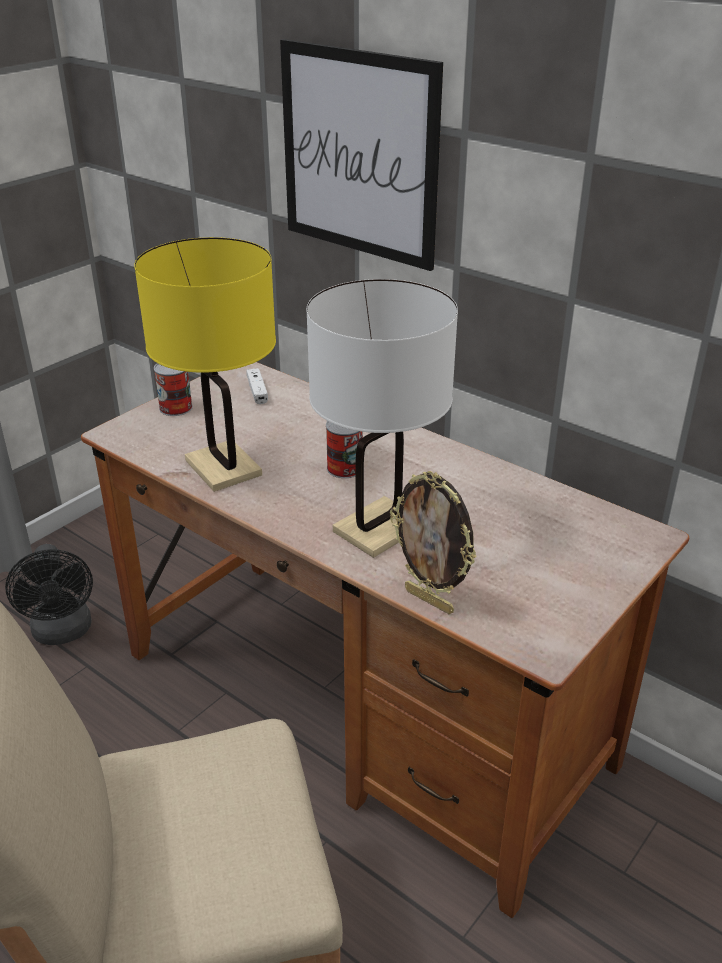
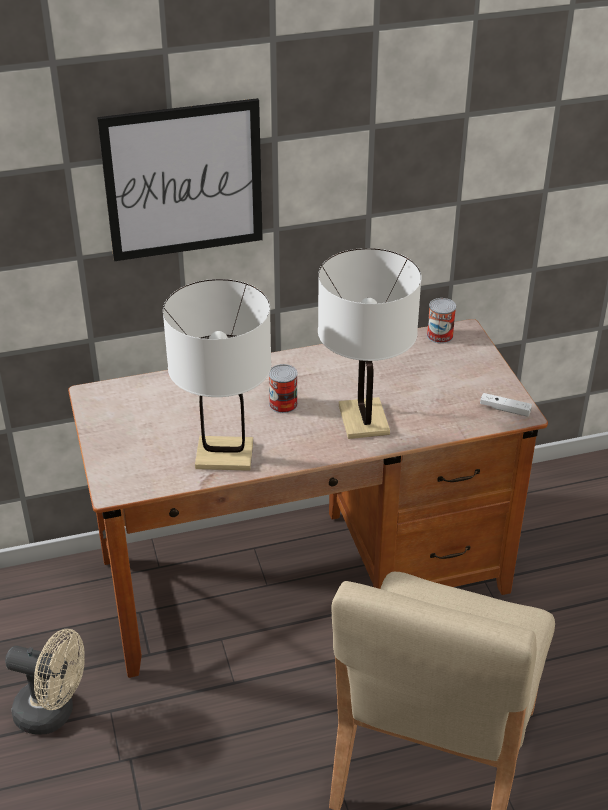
camera: 55 degrees left, 5 degrees up
black fan [5,544,93,645] -> beige fan [5,629,85,734]
yellow table lamp [134,237,276,492] -> white table lamp [163,279,272,471]
can [154,363,193,416] -> can moved to [427,298,456,344]
white game controller [247,368,268,404] -> white game controller moved to [480,393,532,417]
picture frame [390,471,477,614] -> none

